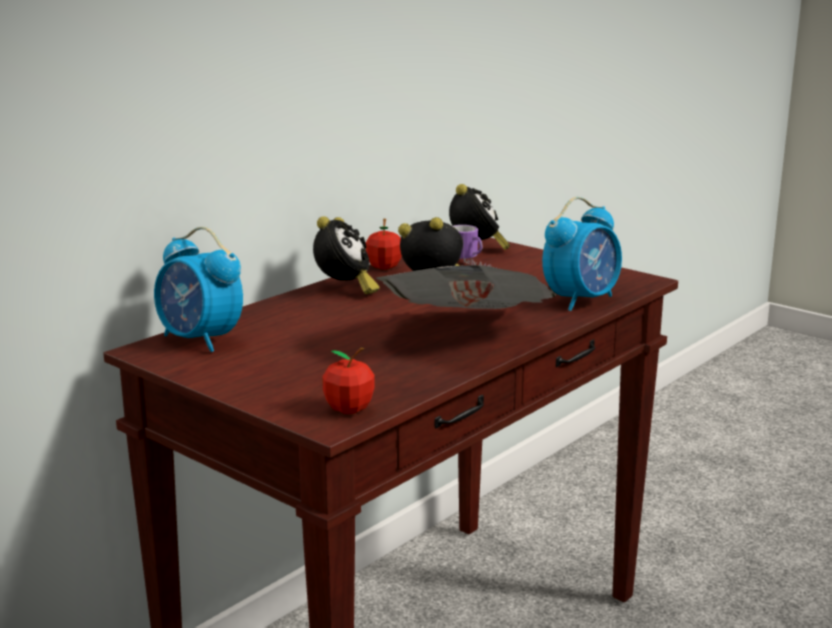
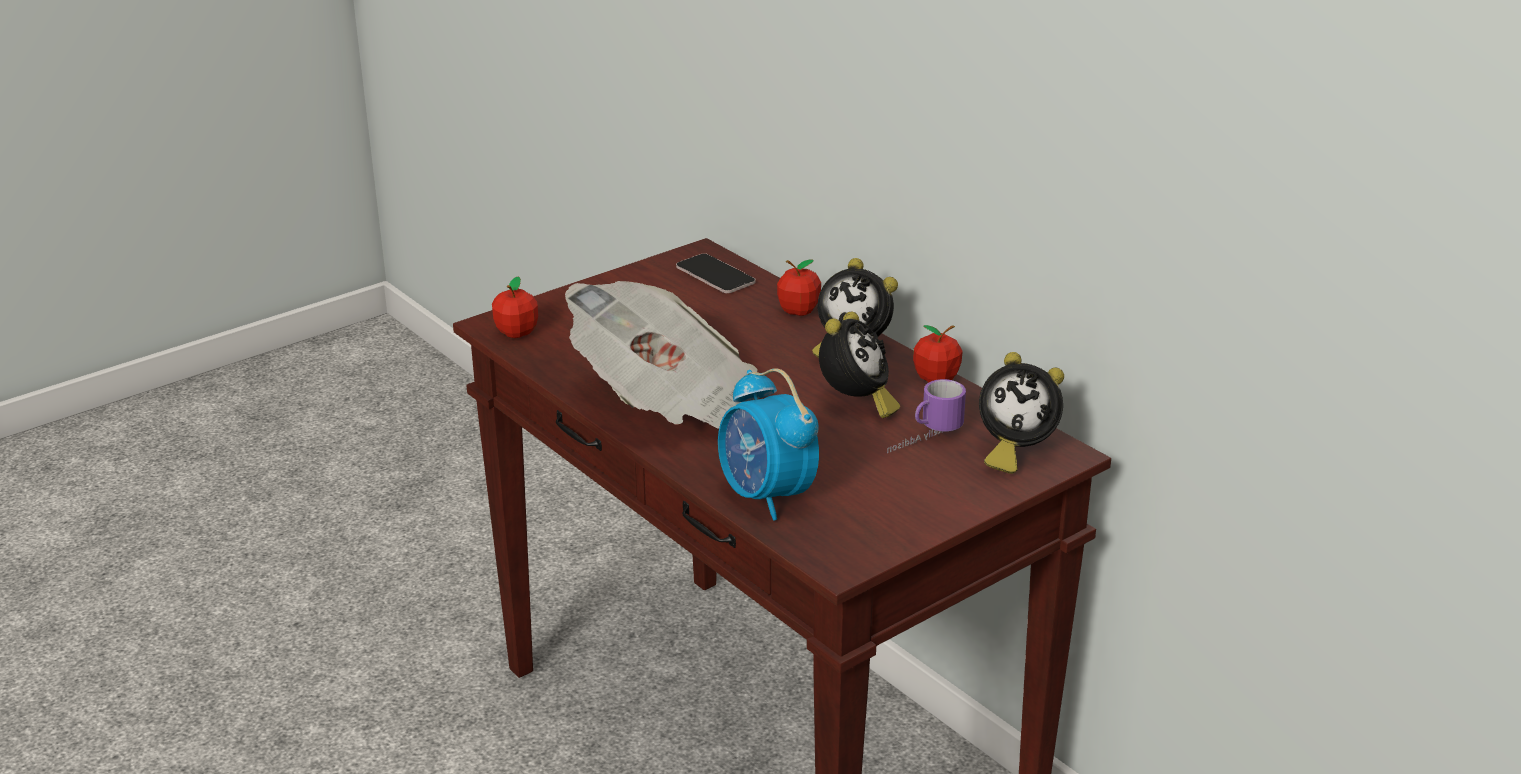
camera: 100 degrees right, 10 degrees up
alarm clock [154,227,243,352] -> phone [676,253,756,293]
none -> apple [777,260,821,316]

